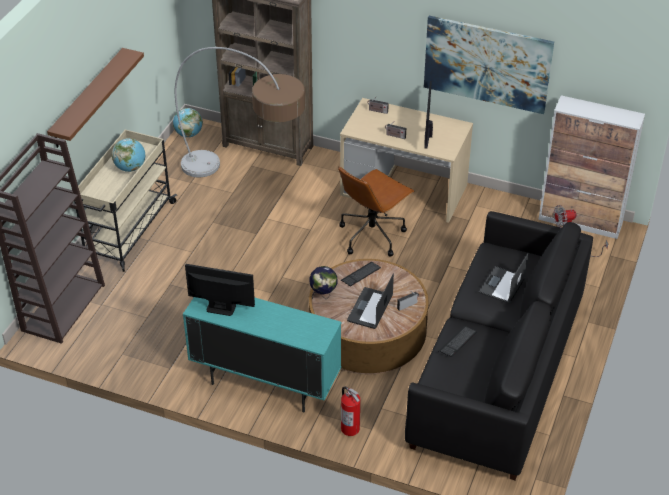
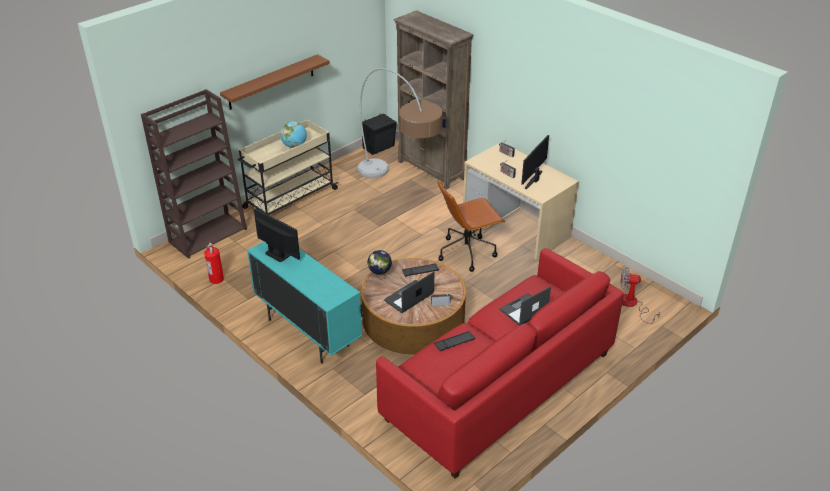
camera: 25 degrees right, 5 degrees down
globe [173,108,203,137] -> black speaker [362,114,396,155]
fire extinguisher [341,386,360,436] -> fire extinguisher moved to [204,241,224,284]
black sofa [405,211,593,480] -> red sofa [376,248,624,479]
picture [424,16,554,114] -> none
cabinet [539,95,645,239] -> none

